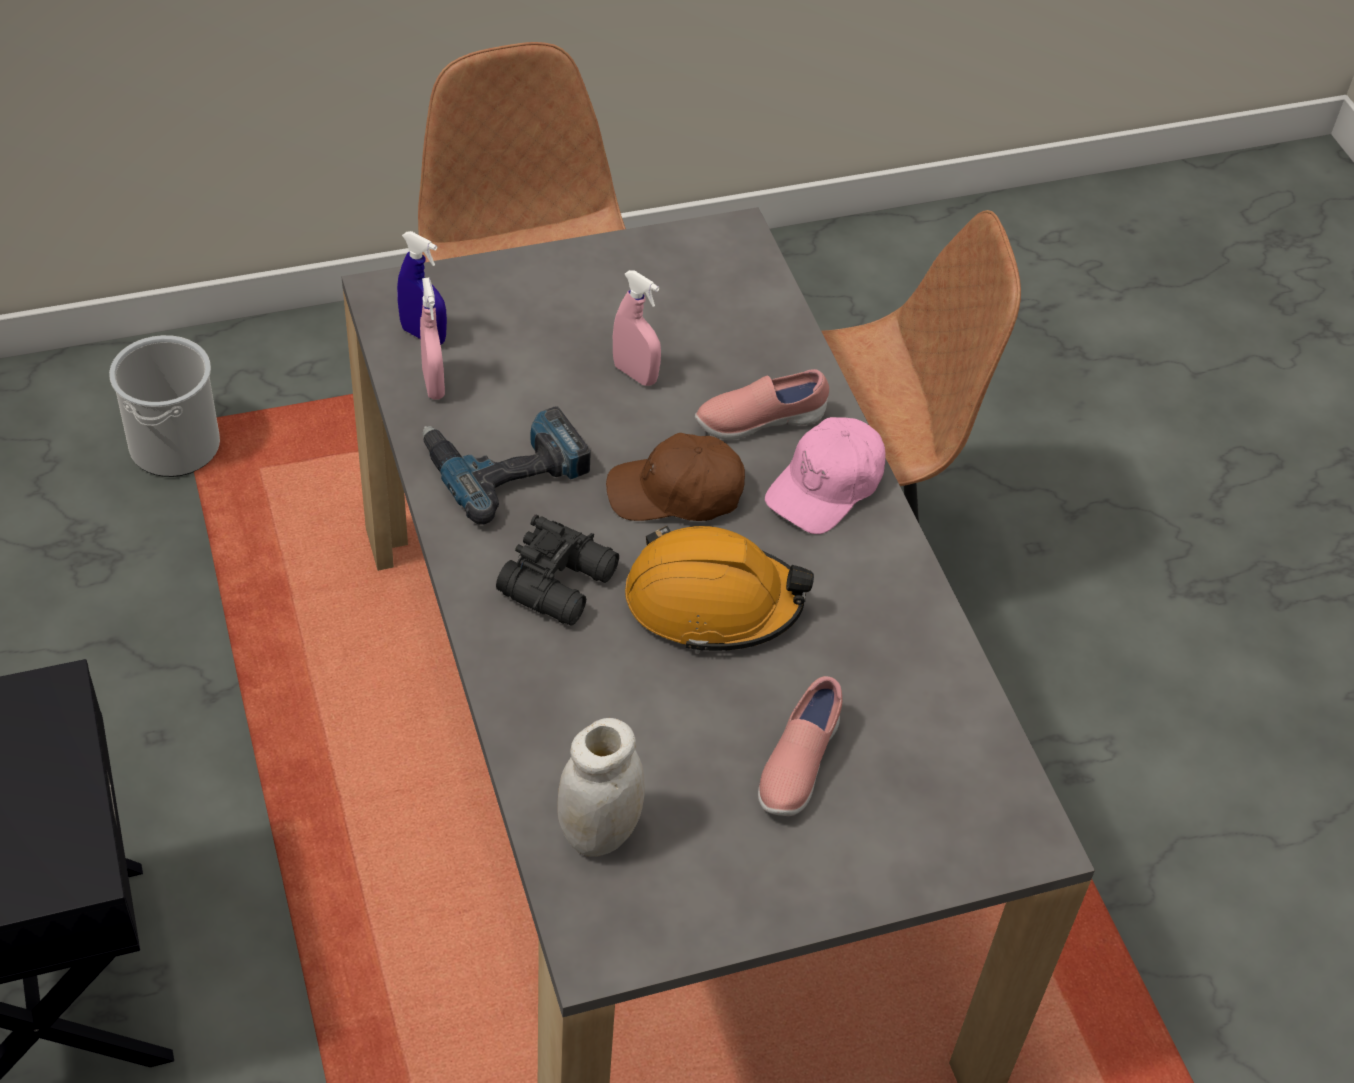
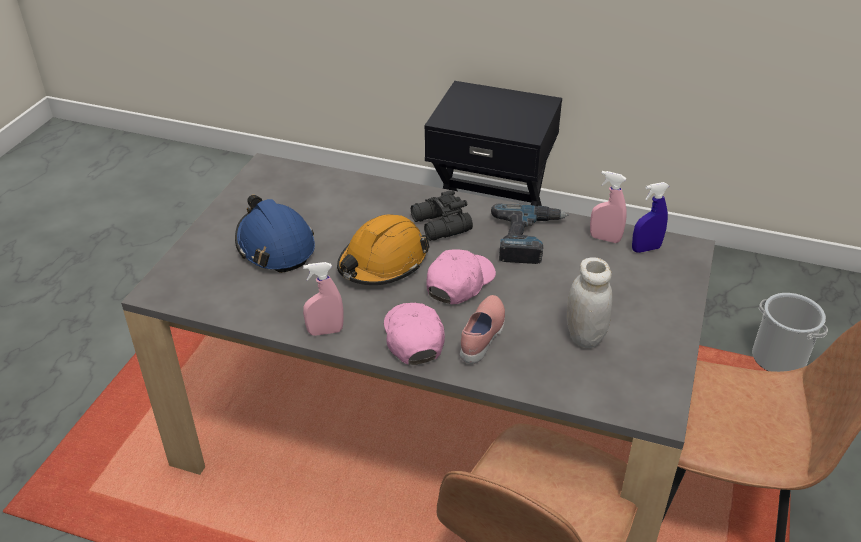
camera: 130 degrees right, 10 degrees down
white jar [557,718,645,857] -> white jar moved to [567,257,612,348]
brown cap [606,433,745,521] -> pink cap [426,249,496,304]
pink spray bottle [613,270,661,386] -> pink spray bottle moved to [303,262,344,336]
pink shoe [758,676,842,816] -> blue hard hat [235,195,315,273]

